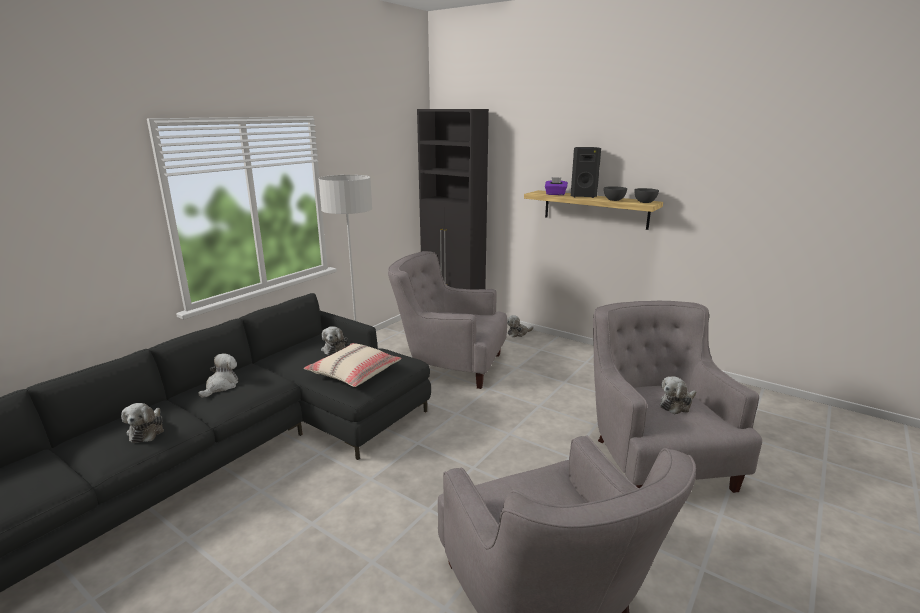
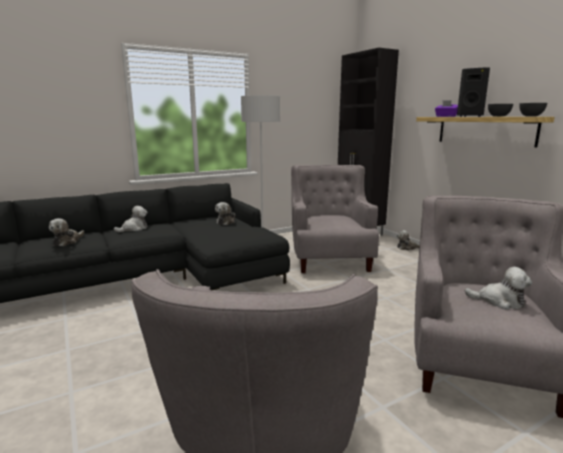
camera: 25 degrees right, 5 degrees down
beige pillow [304,343,402,387] -> none
grey armchair [388,251,507,389] -> grey armchair turned 45 degrees clockwise [291,165,379,273]
plush toy [660,376,696,414] -> plush toy turned 150 degrees counterclockwise [465,267,532,310]

